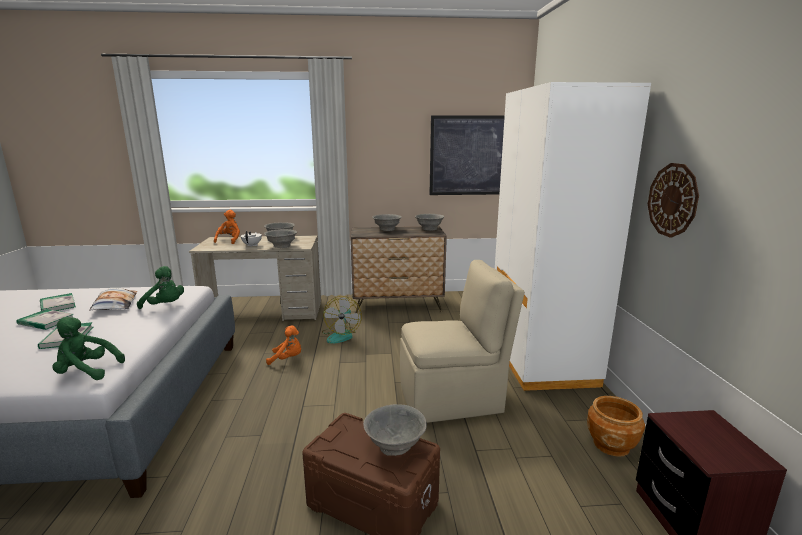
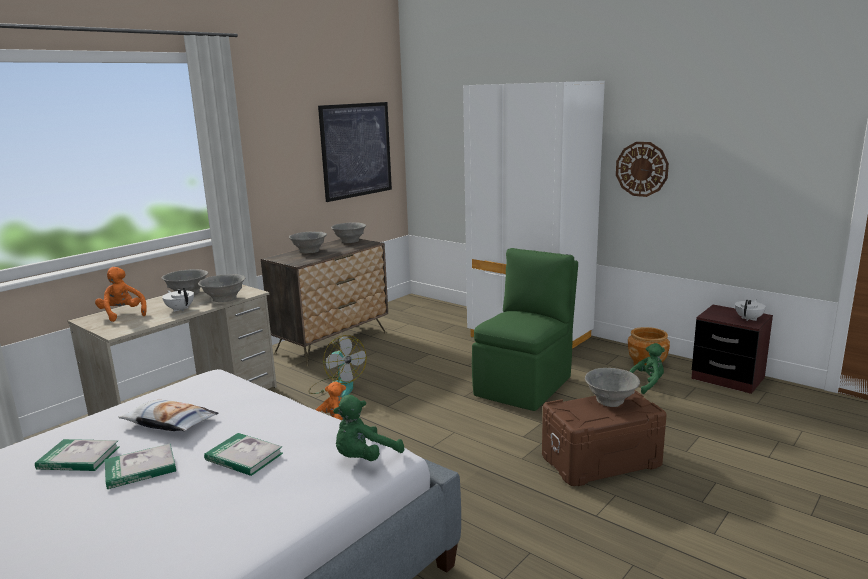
camera: 45 degrees left, 0 degrees up
green plush toy [137,266,184,309] -> green plush toy moved to [629,343,665,394]
beige chair [400,260,525,423] -> green chair [472,248,578,411]
none -> white teapot [735,300,766,321]

